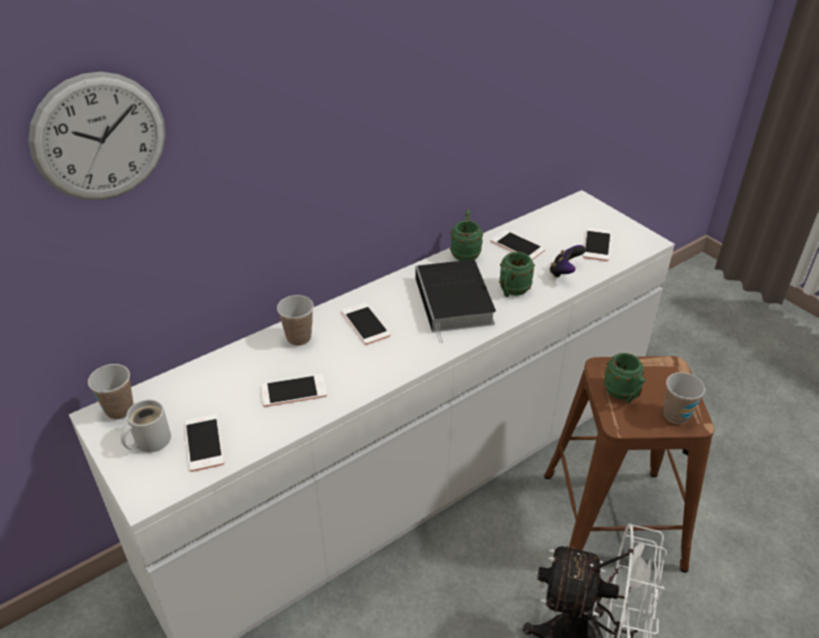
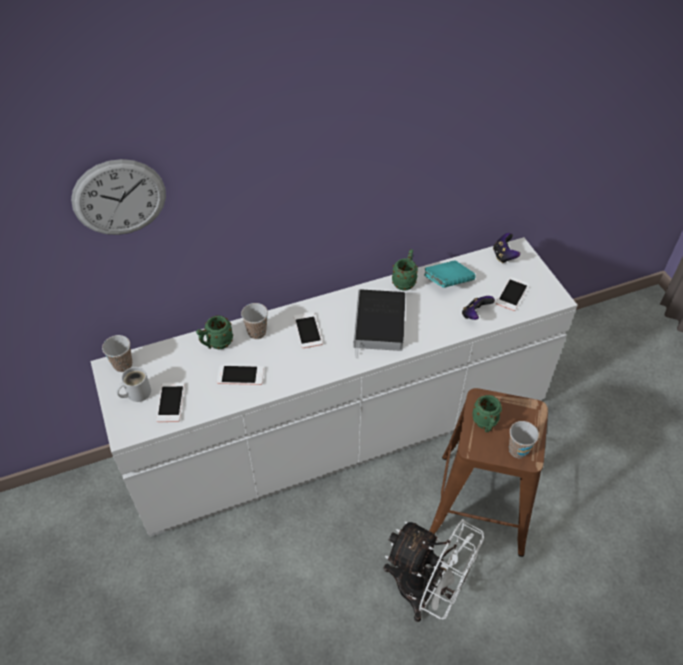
camera: 15 degrees right, 10 degrees up
phone [490,230,545,260] -> turquoise book [424,261,476,288]
green mug [499,252,535,297] -> green mug moved to [196,316,233,349]
none -> game controller [493,233,520,263]

